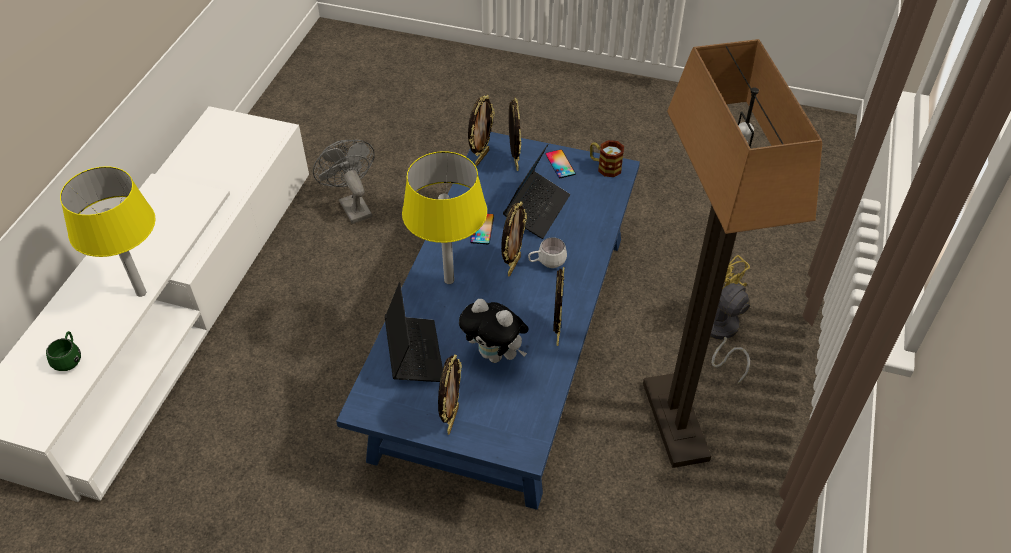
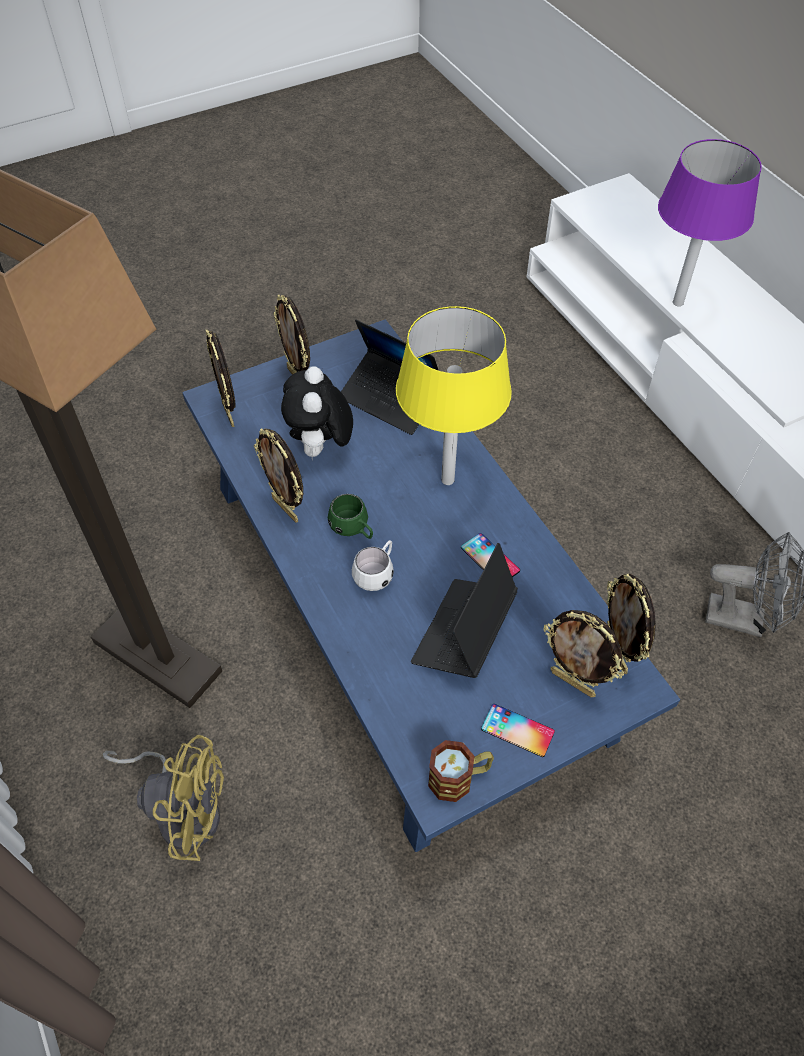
camera: 135 degrees right, 5 degrees up
green mug [46,331,81,371] -> green mug moved to [328,494,373,539]
yellow table lamp [60,166,156,297] -> purple table lamp [658,139,762,306]
plush toy [459,299,529,363] -> plush toy turned 75 degrees counterclockwise [281,366,353,461]
picture frame [501,201,527,277] -> picture frame moved to [206,330,236,427]
laptop [503,144,570,239] -> laptop turned 45 degrees clockwise [411,543,518,678]

